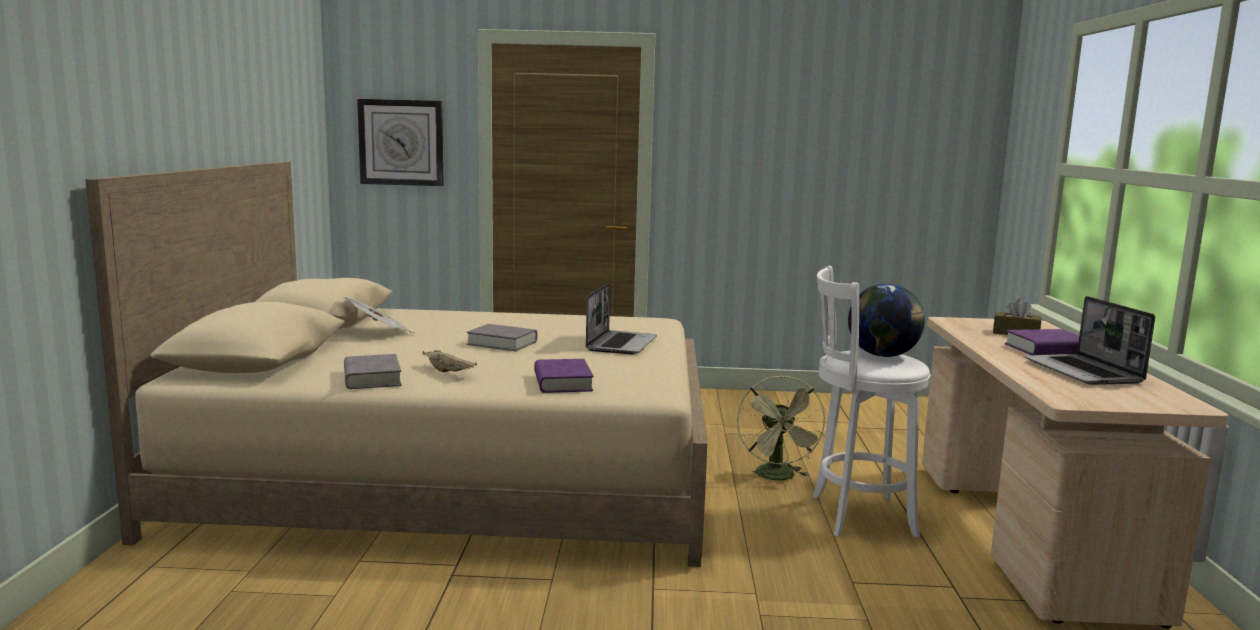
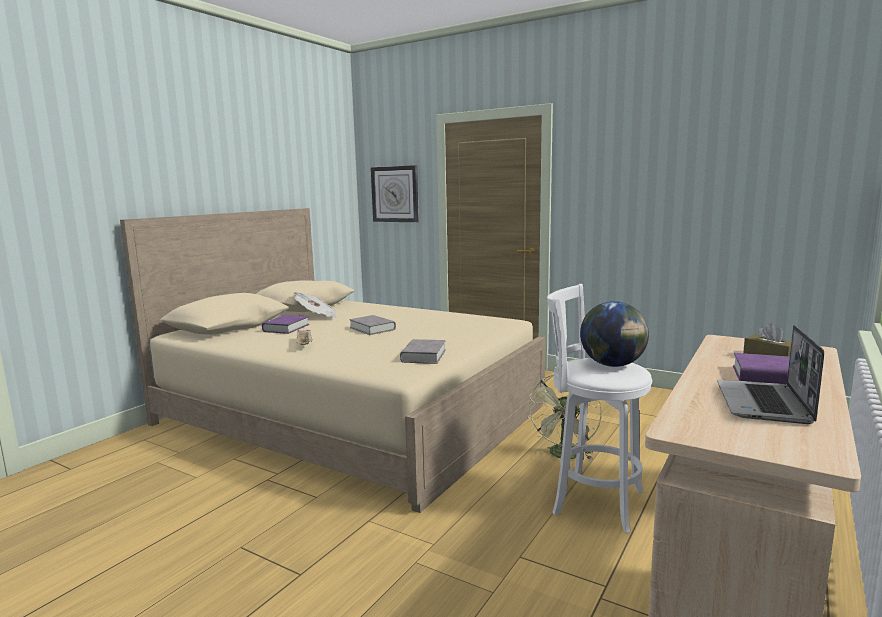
camera: 30 degrees right, 0 degrees up
grey book [344,354,402,389] -> grey book moved to [400,339,446,364]
purple book [534,359,594,393] -> purple book moved to [262,315,309,334]
laptop [586,283,657,354] -> none

